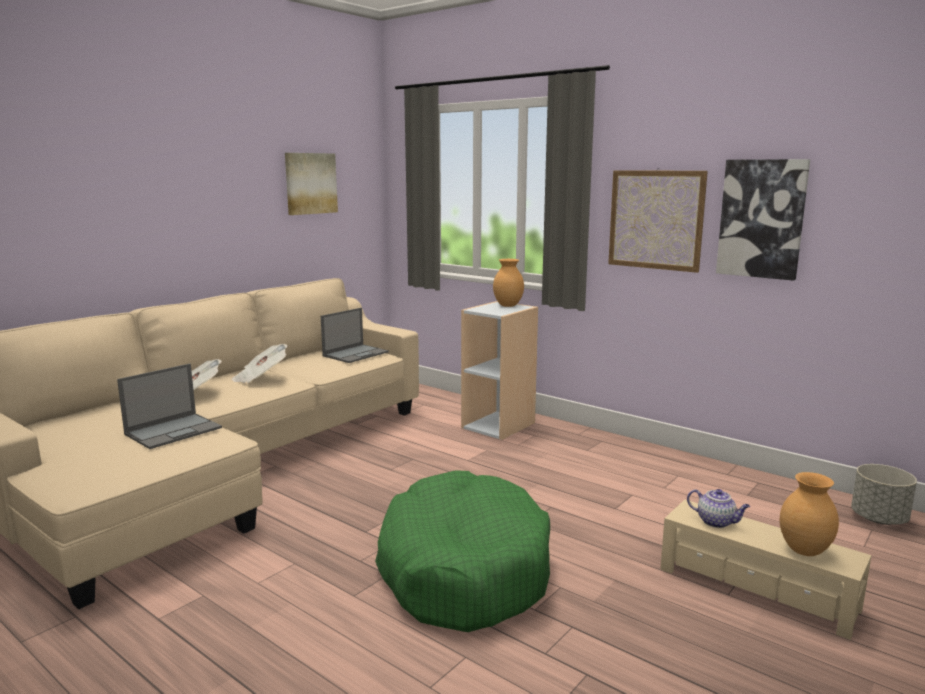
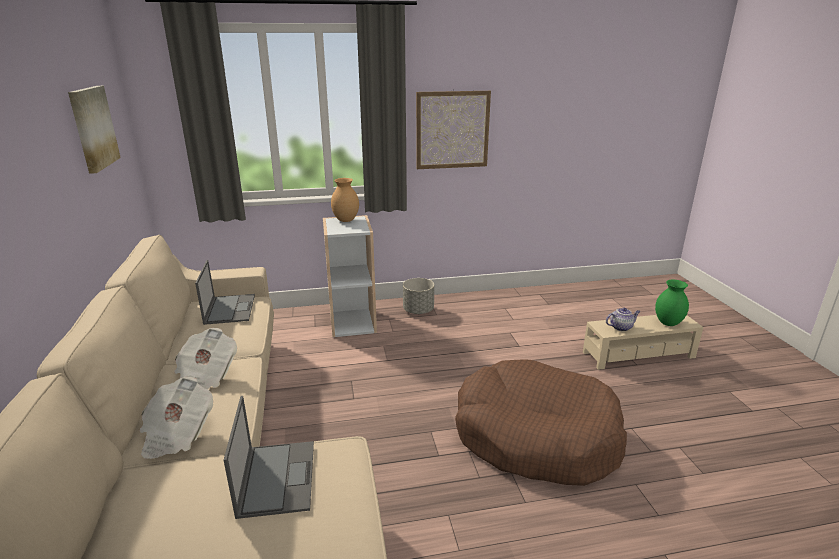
camera: 50 degrees left, 10 degrees up
green dog bed [375,470,550,632] -> brown dog bed [455,359,627,486]
picture [716,159,810,281] -> none
brown vase [780,472,839,556] -> green vase [655,280,689,326]
grey planter [851,464,917,525] -> grey planter moved to [403,278,434,314]

